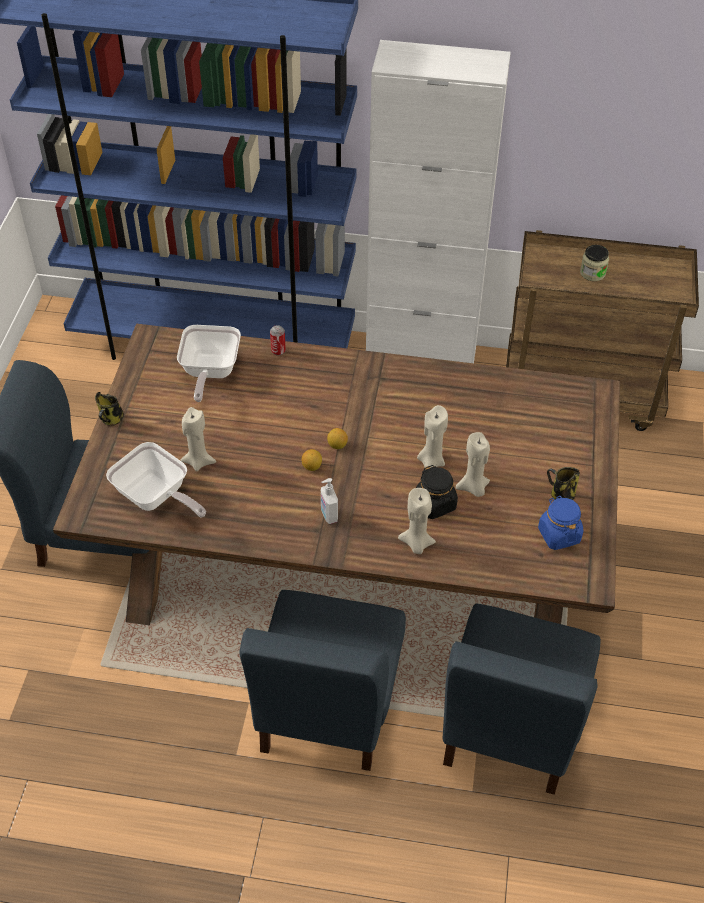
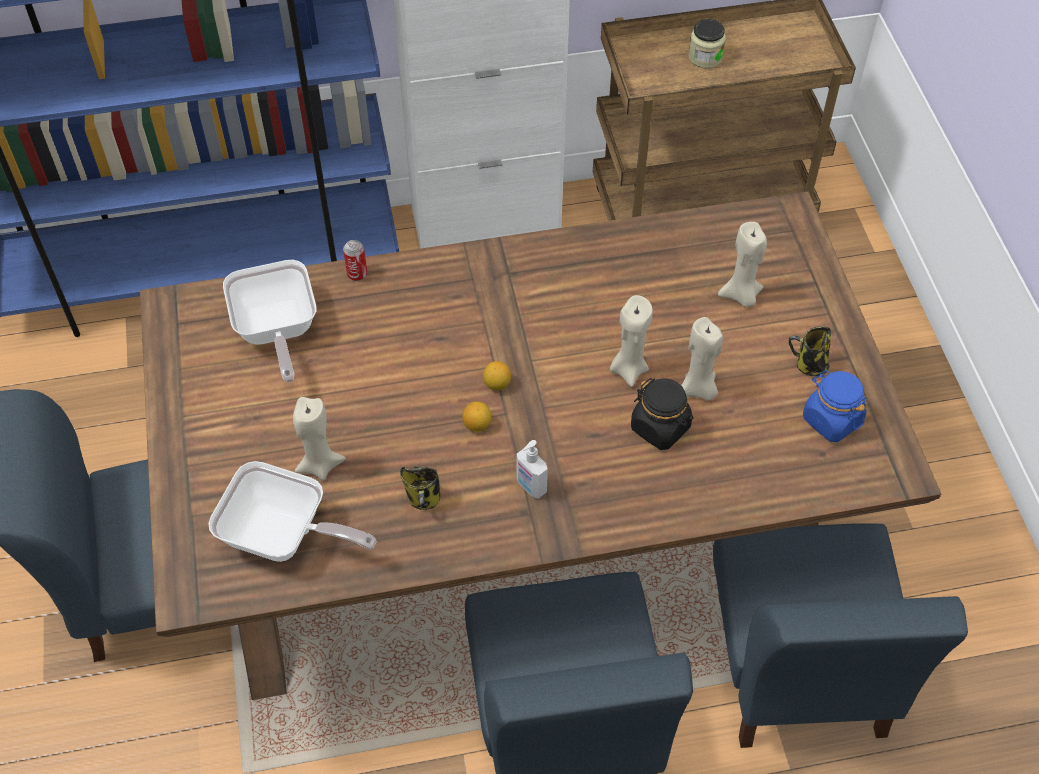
camera: 20 degrees left, 5 degrees up
mug [95,392,124,426] -> mug moved to [400,466,440,510]
beige candle [398,488,436,554] -> beige candle moved to [718,222,767,307]

